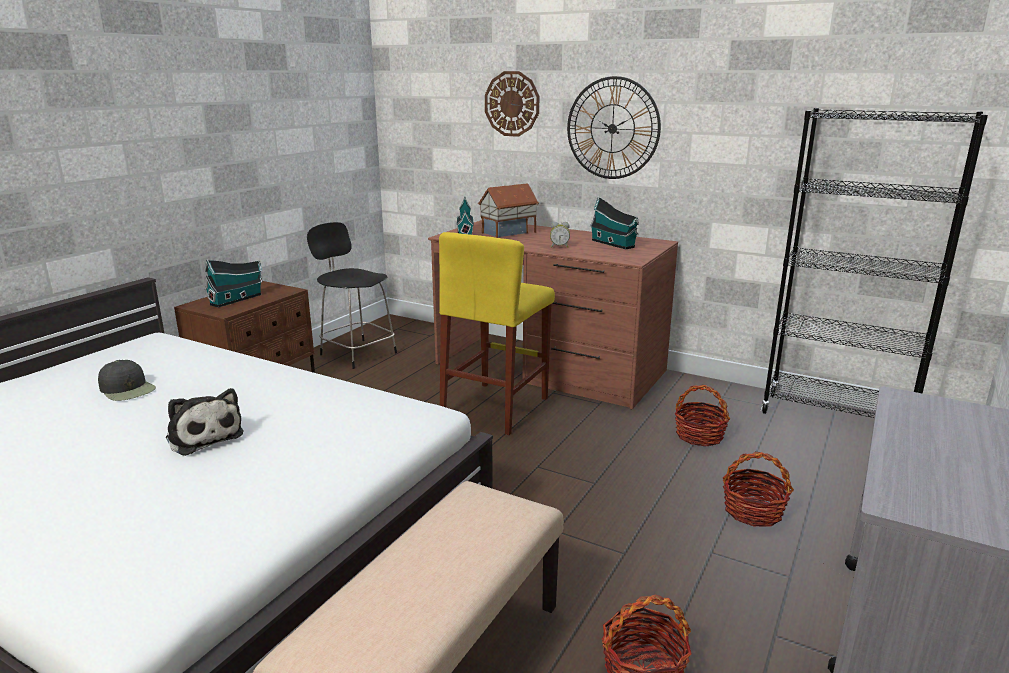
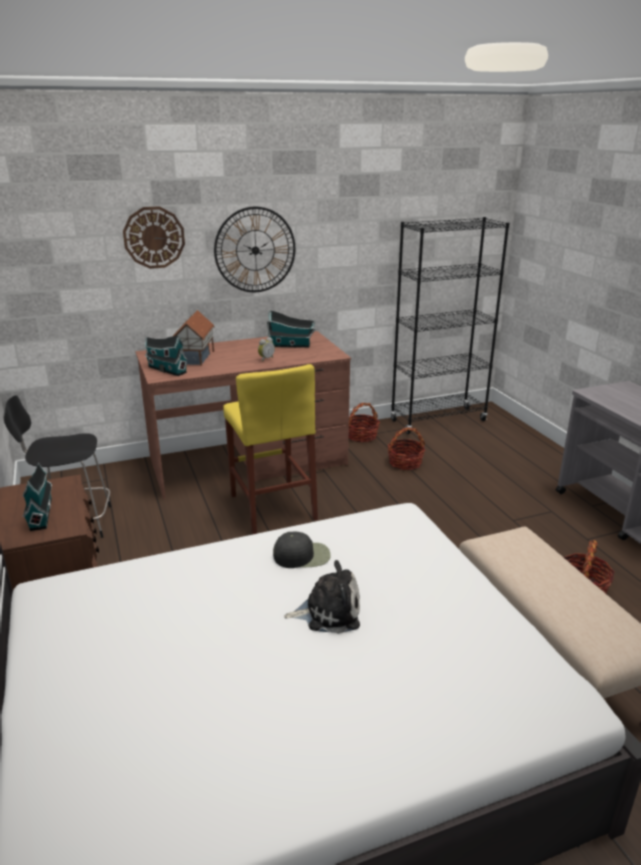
camera: 50 degrees left, 5 degrees up
black cap [98,360,156,401] -> black cap moved to [273,532,331,568]
basket [722,452,794,527] -> basket moved to [349,403,380,442]

